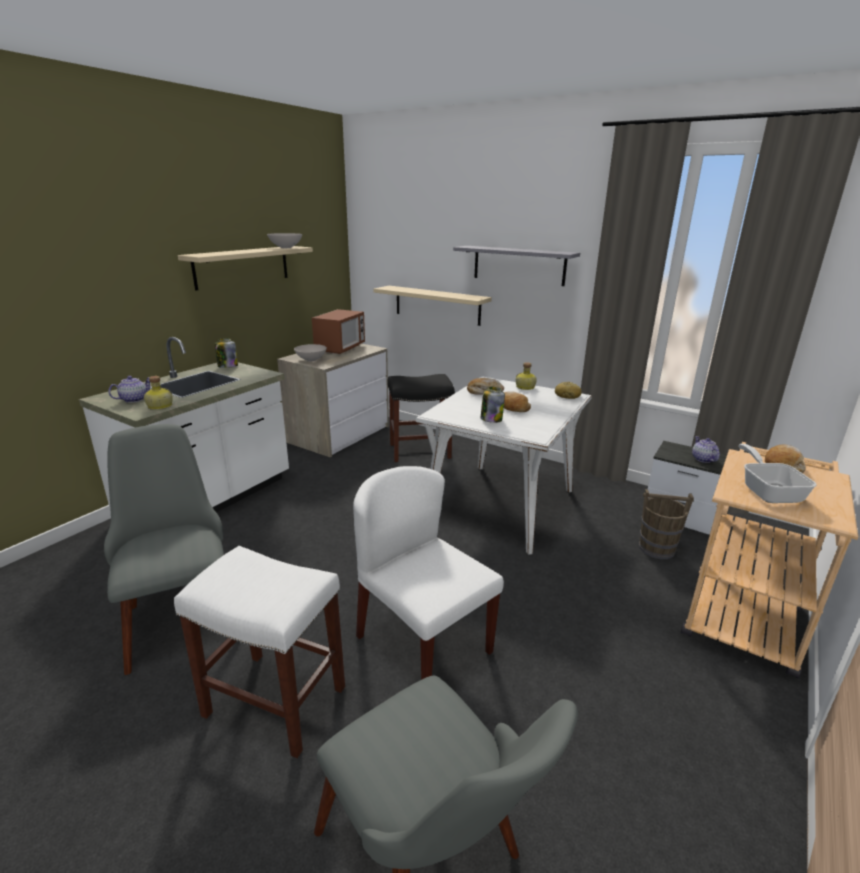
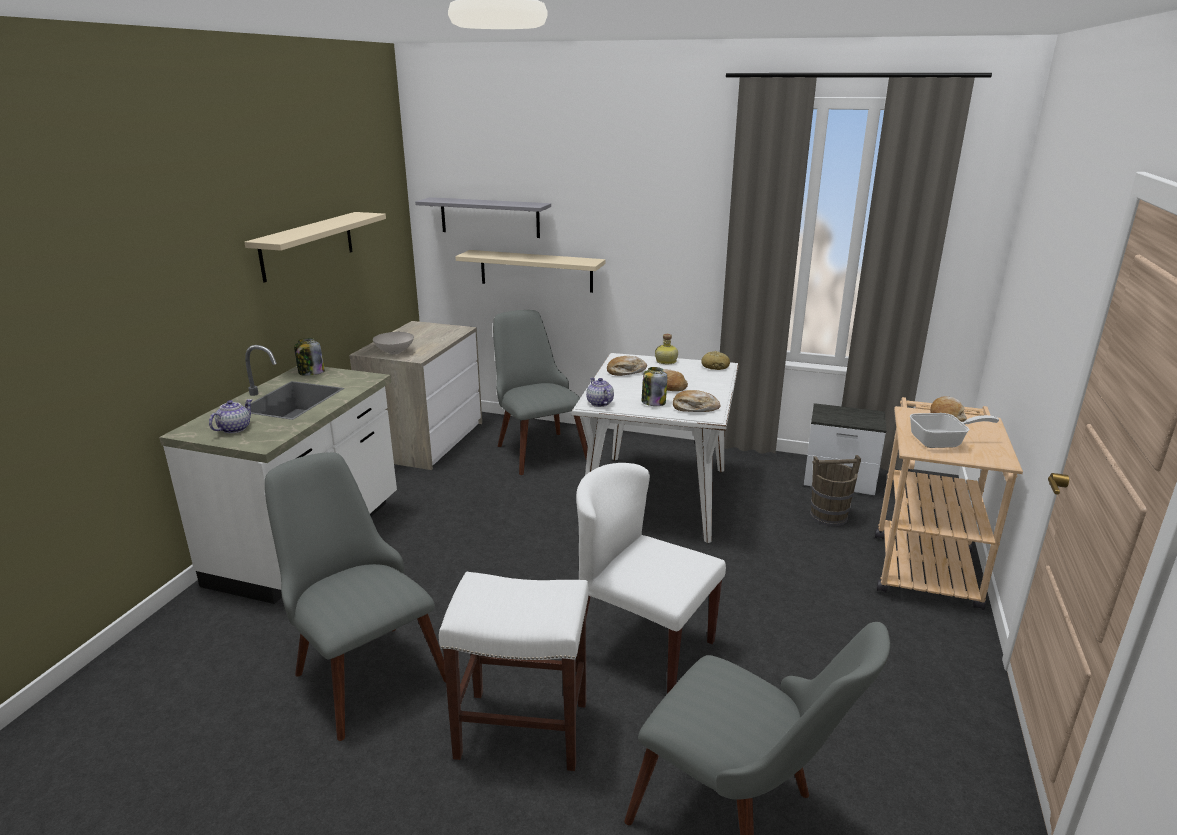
camera: 15 degrees left, 0 degrees up
bottle [144,376,173,410] -> none
white bowl [267,233,302,248] -> none
microwave [312,309,365,354] -> none
black stool [388,374,455,462] -> grey chair [493,310,588,475]
grey shelf [453,246,580,286] -> grey shelf moved to [415,197,551,238]
teapot [692,436,720,463] -> teapot moved to [586,378,614,407]
frying pan [739,444,817,503] -> frying pan turned 105 degrees clockwise [910,413,999,448]
none -> bread [673,390,720,412]

